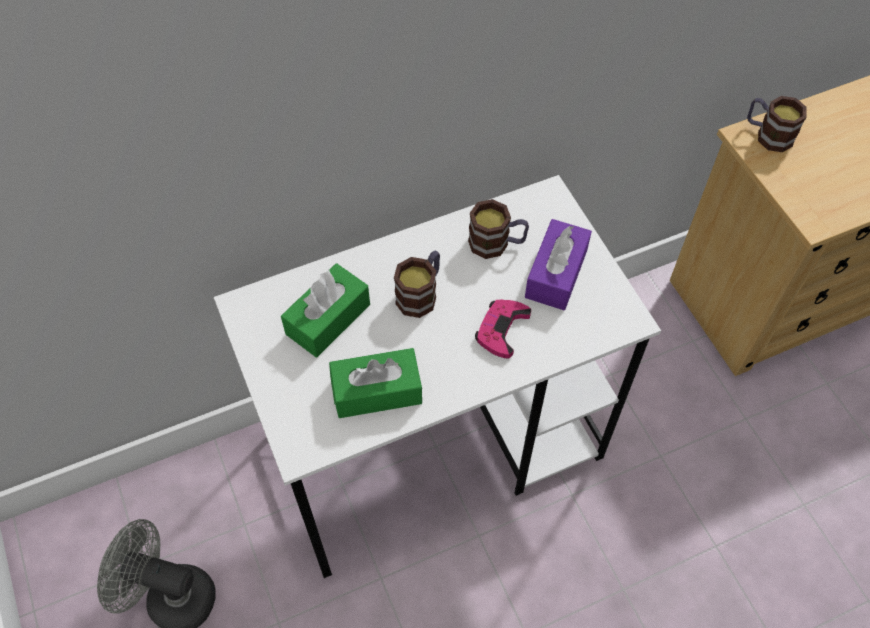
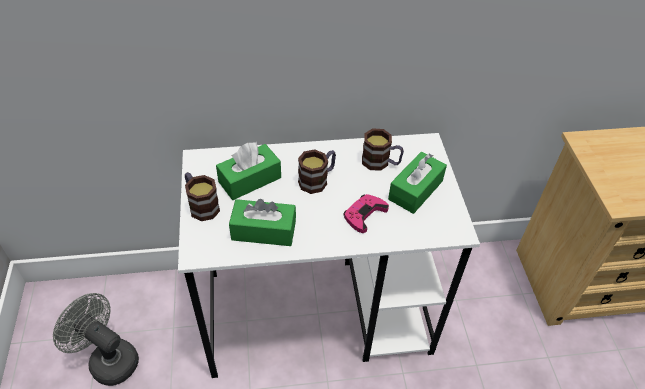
camera: 15 degrees right, 10 degrees down
purple tissue box [525,219,592,310] -> green tissue box [388,152,447,214]
mug [747,96,807,152] -> mug moved to [185,172,220,221]

